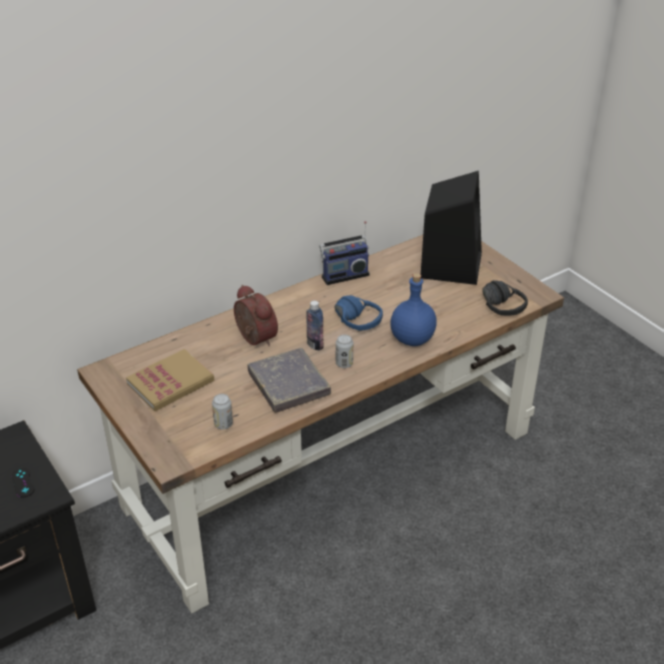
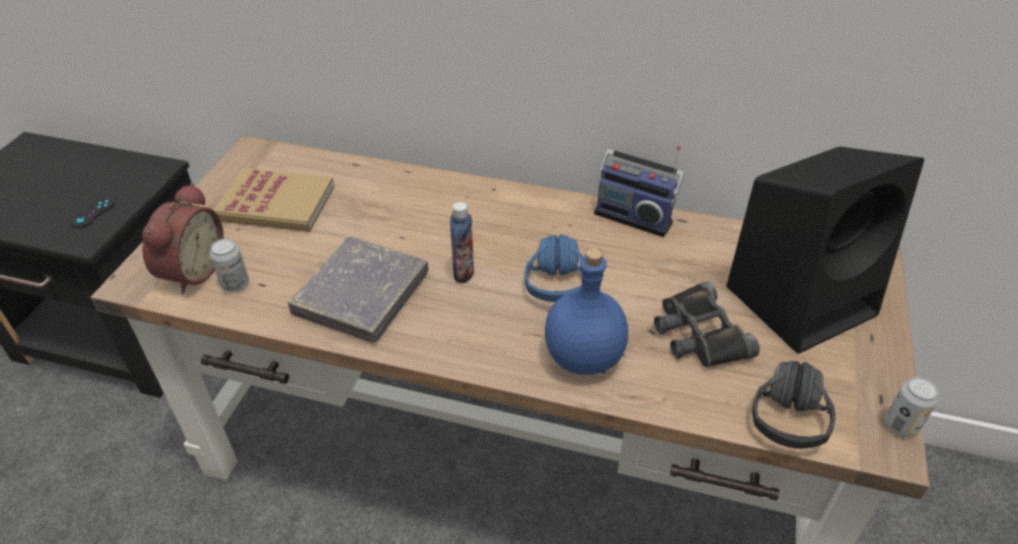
camera: 50 degrees right, 5 degrees up
alarm clock [234,285,278,347] -> alarm clock moved to [142,183,224,294]
can [336,334,353,368] -> can moved to [885,377,939,437]
none -> black binoculars [654,281,760,367]

